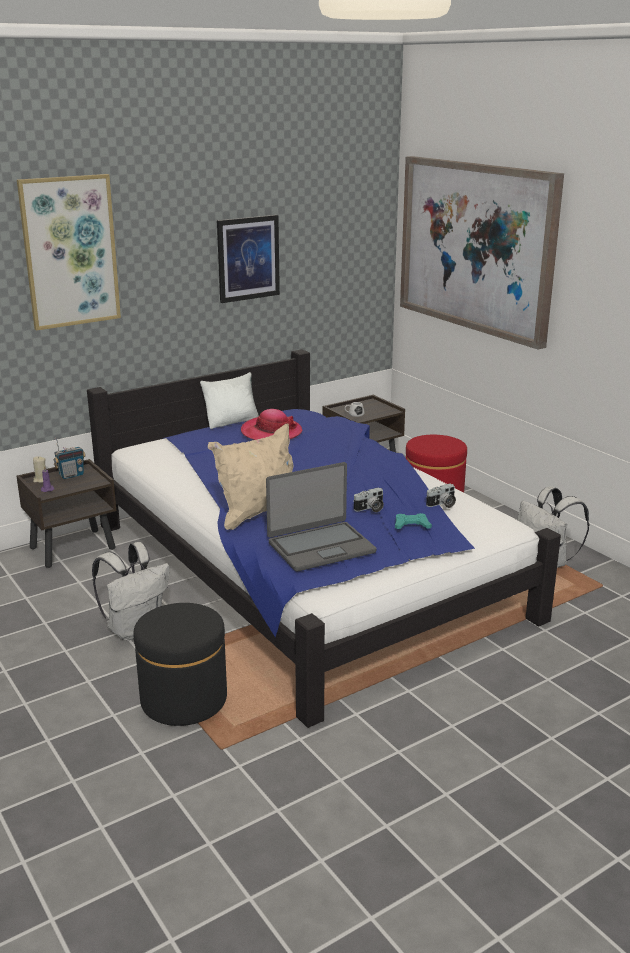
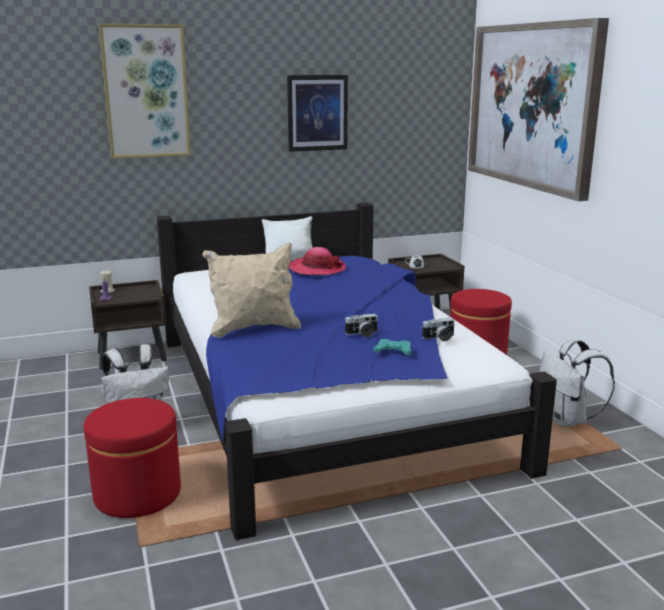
camera: 15 degrees right, 5 degrees down
radio [54,438,86,479] -> none
black ottoman [133,603,227,726] -> red ottoman [84,398,181,518]
laptop [266,462,377,572] -> none

